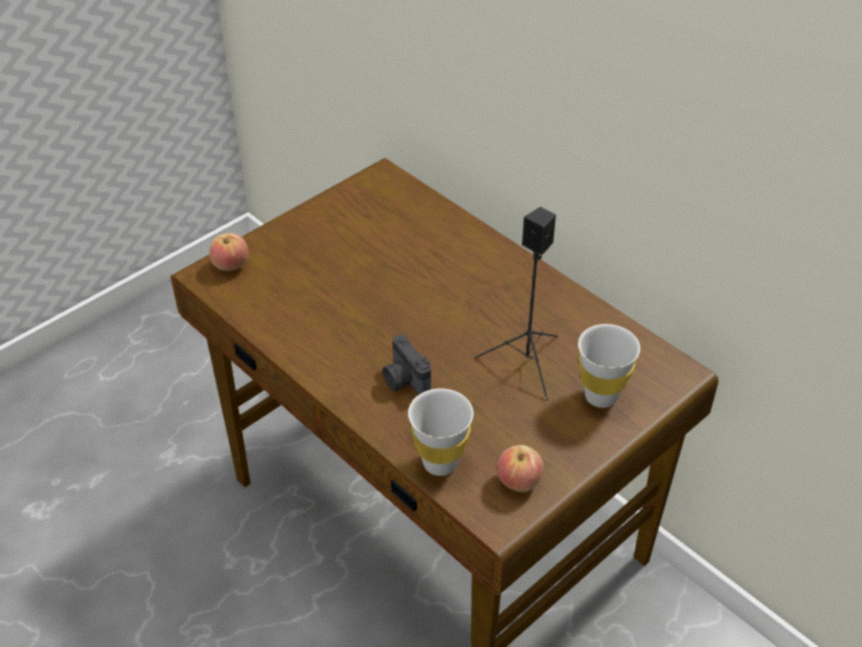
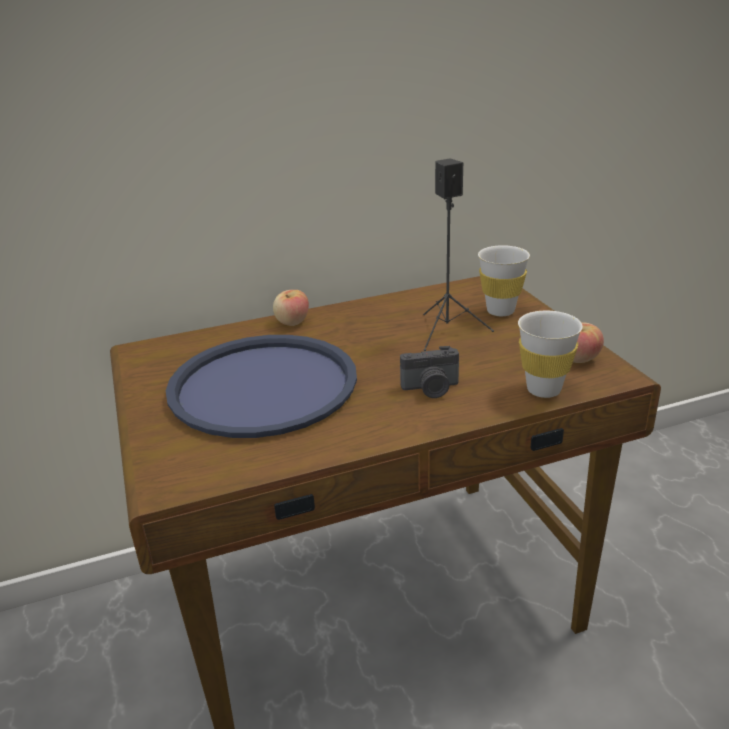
camera: 65 degrees left, 15 degrees down
apple [209,233,248,271] -> apple moved to [273,290,309,326]
none -> blue tray [166,335,357,438]

